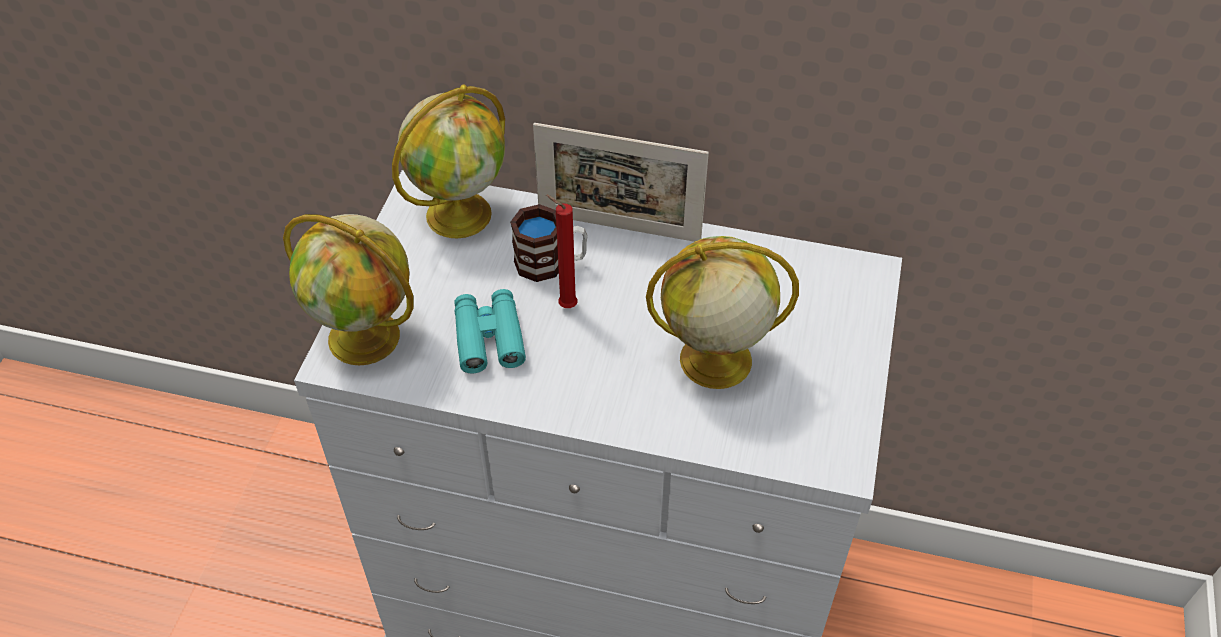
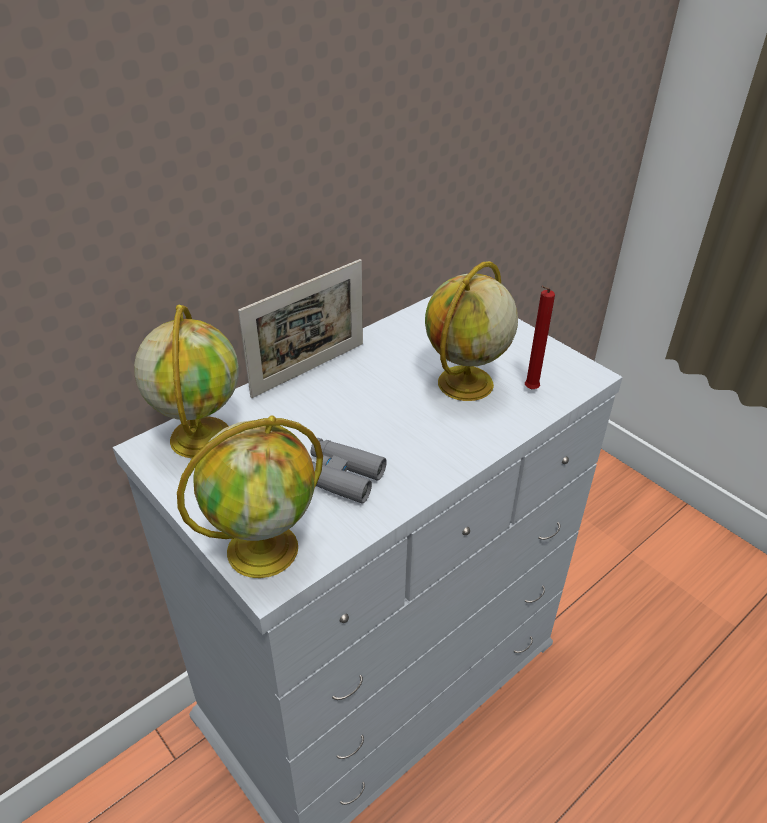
camera: 55 degrees left, 10 degrees down
turquoise binoculars [454,289,526,374] -> grey binoculars [311,438,387,503]
mug [510,204,588,282] -> none
red candle [546,195,577,308] -> red candle moved to [525,286,555,390]

